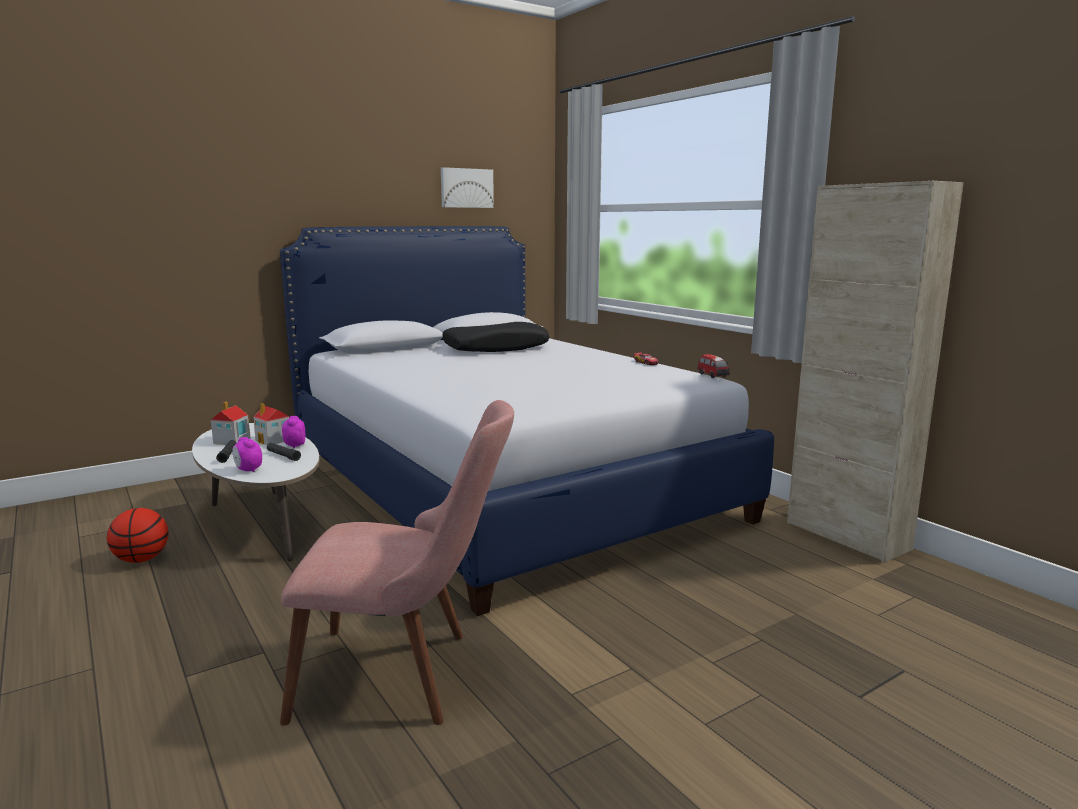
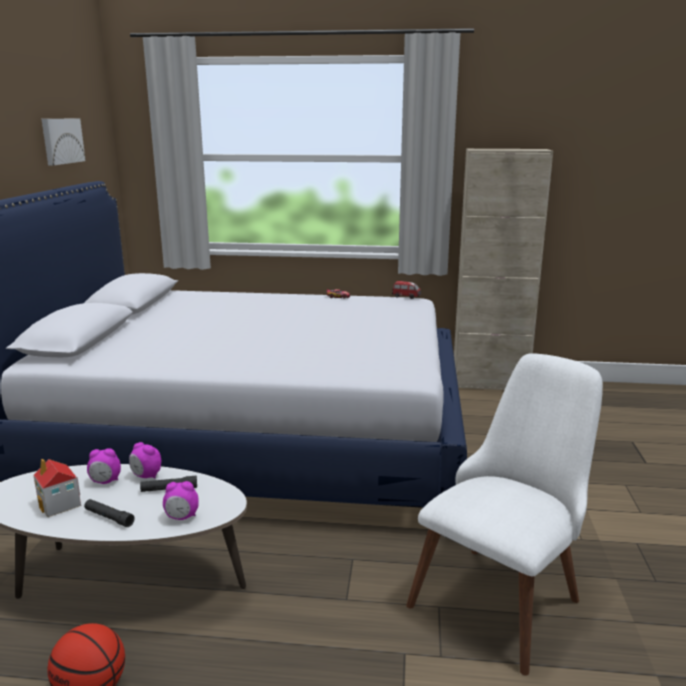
camera: 50 degrees left, 5 degrees up
toy house [253,403,289,445] -> alarm clock [87,448,121,484]
pink chair [280,400,514,726] -> white chair [406,353,603,676]
black pillow [442,322,549,352] -> none

